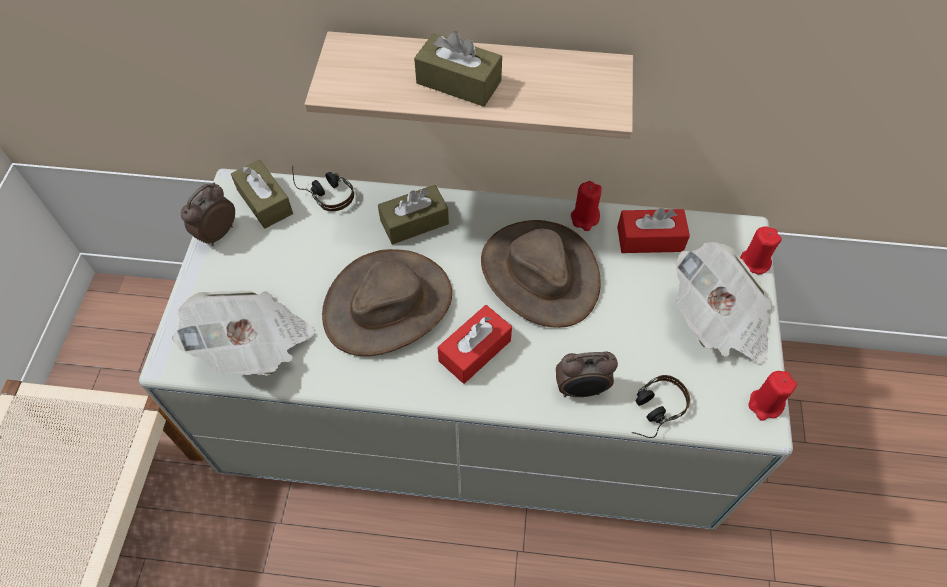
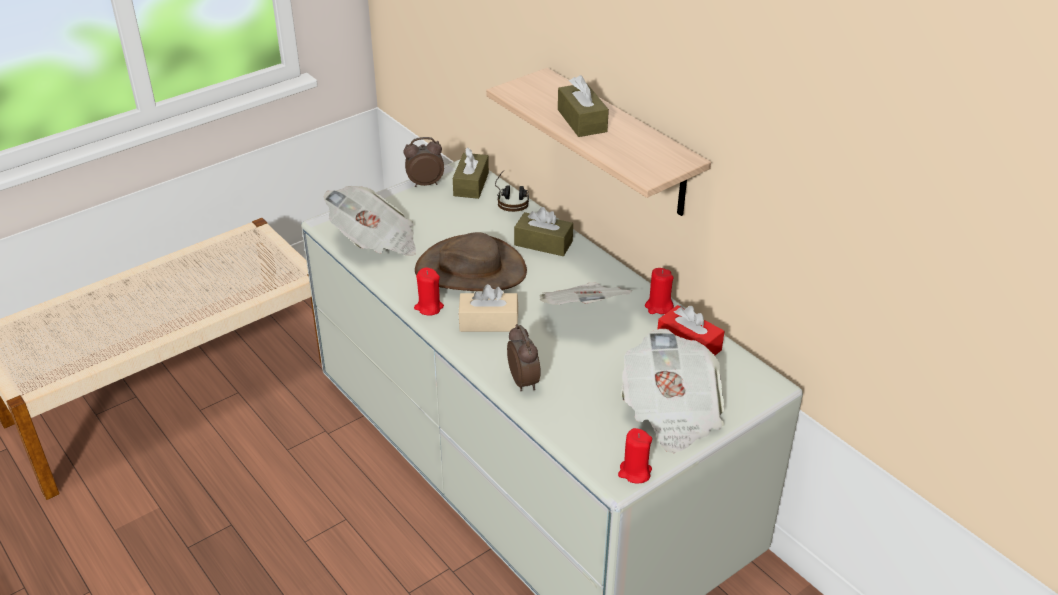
camera: 45 degrees right, 20 degrees down
red tissue box [438,305,512,384] -> beige tissue box [458,284,518,332]
brown hat [481,220,601,328] -> newspaper [540,282,633,305]
alarm clock [556,351,618,397] -> alarm clock turned 150 degrees counterclockwise [507,324,541,391]
headphones [632,375,690,438] -> none
red candle [740,226,782,274] -> red candle moved to [414,267,444,316]

